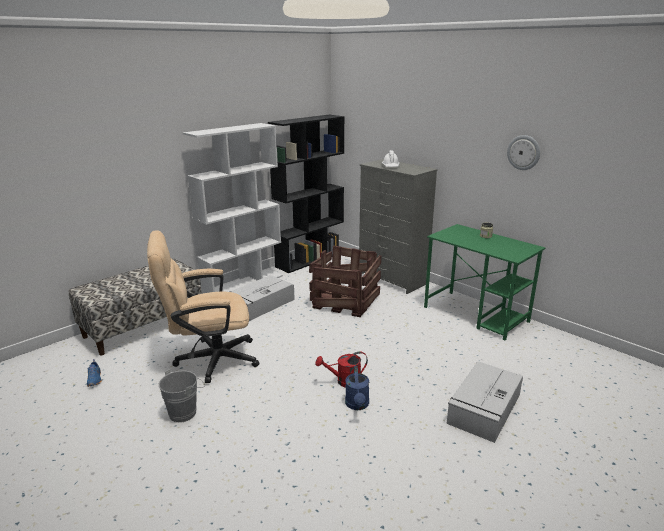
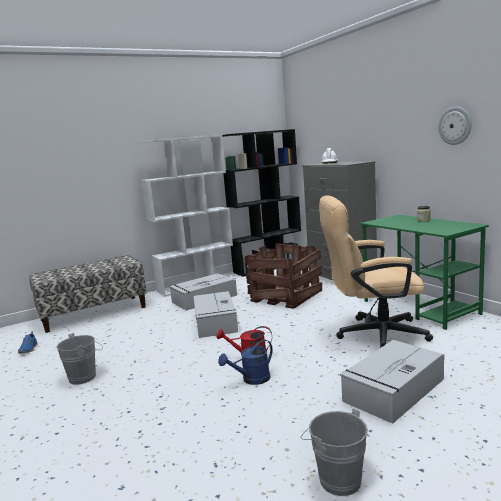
camera: 15 degrees right, 10 degrees down
beige office chair [147,230,260,383] -> beige office chair moved to [319,196,433,348]
blue watering can [345,366,369,410] -> blue watering can turned 45 degrees clockwise [218,339,273,385]
none -> grey storage box [193,291,238,338]
none -> grey bucket [301,408,368,496]

